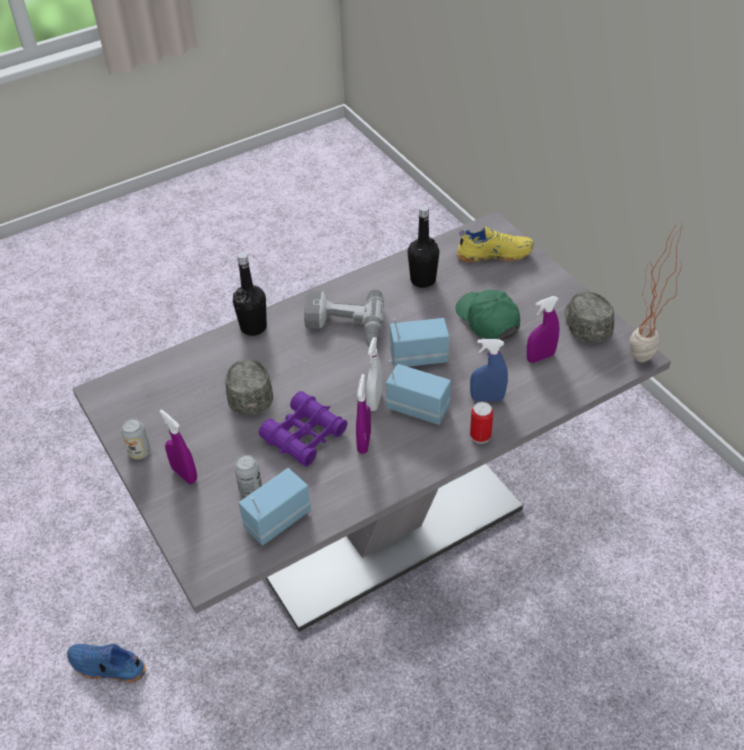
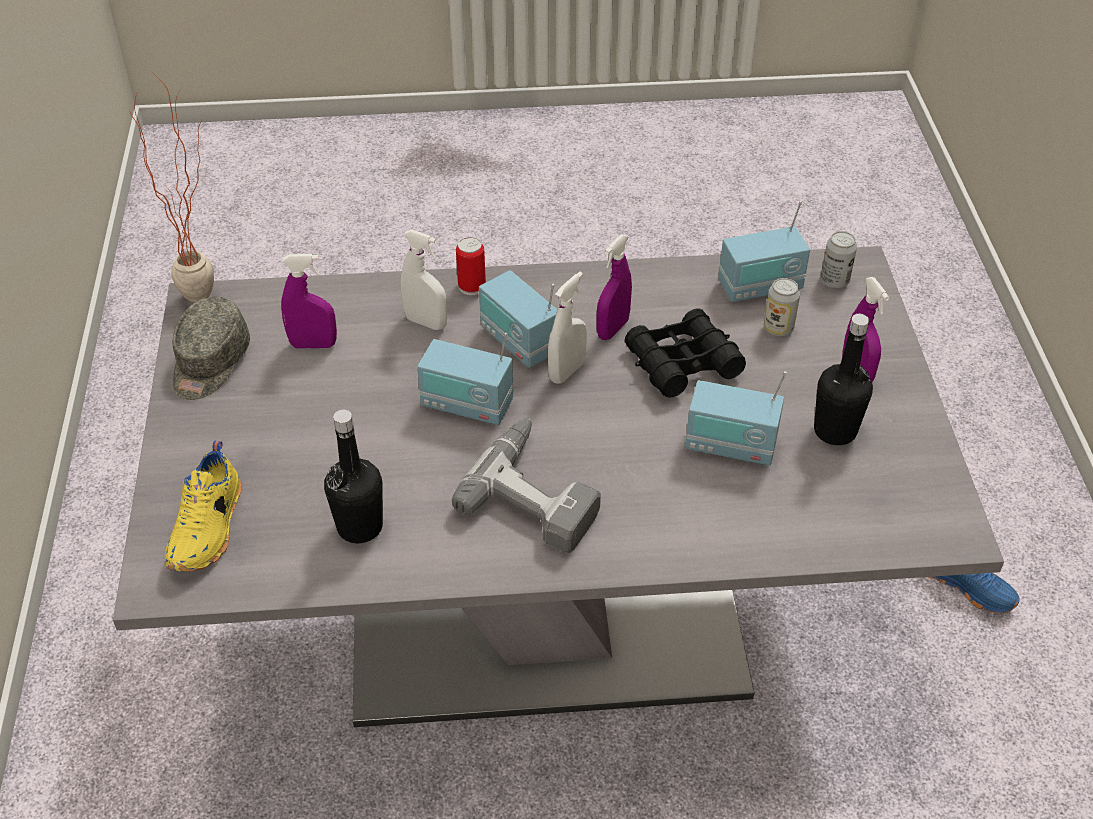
camera: 155 degrees left, 0 degrees up
can [121,418,150,459] -> can moved to [821,231,857,288]
grey cap [226,359,273,415] -> radio [685,371,787,465]
black bottle [233,252,267,336] -> black bottle moved to [814,314,873,445]
purple binoculars [259,391,347,467] -> black binoculars [625,308,746,398]
green cap [455,290,520,341] -> none
yellow shoe [456,227,534,263] -> yellow shoe turned 105 degrees counterclockwise [165,441,242,571]
blue spray bottle [470,339,508,401] -> white spray bottle [401,230,447,330]

